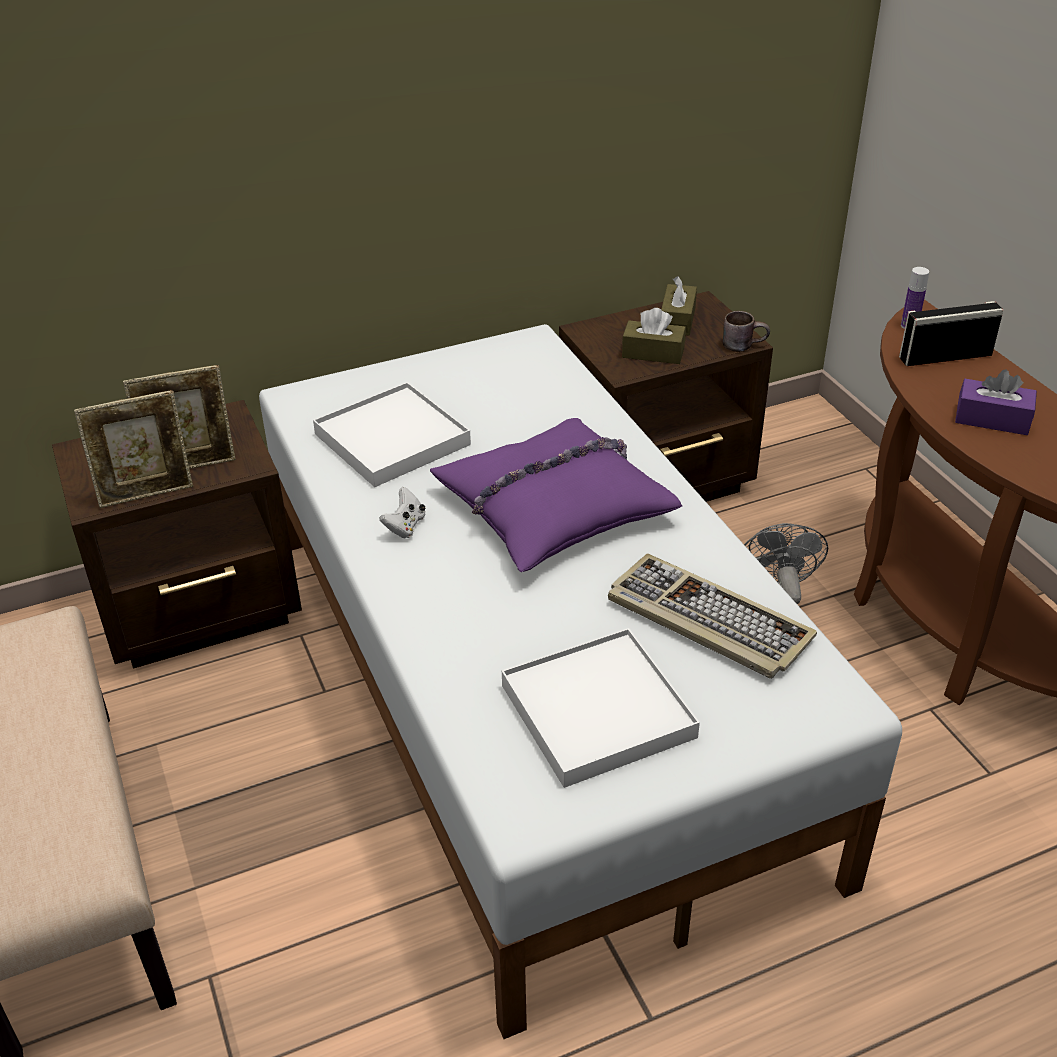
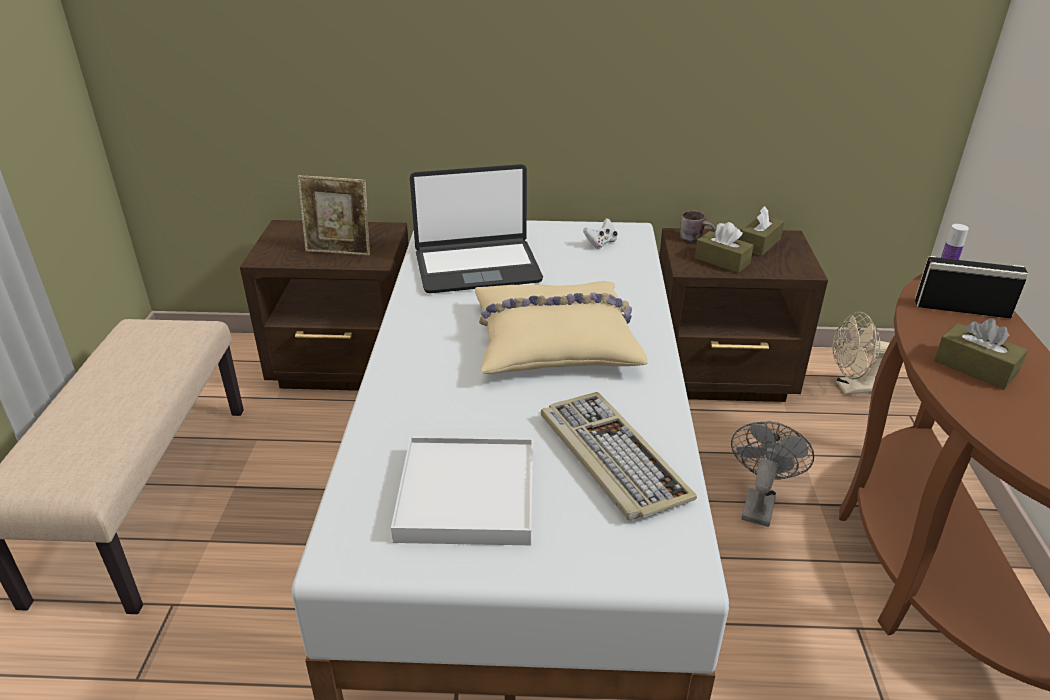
camera: 25 degrees right, 5 degrees down
picture frame [74,390,193,508] -> none
white tray [313,382,471,487] -> laptop [410,164,543,293]
white game controller [379,487,426,538] -> white game controller moved to [583,218,617,249]
purple pillow [430,418,682,572] -> beige pillow [475,281,647,374]
brown mug [723,311,770,352] -> brown mug moved to [680,210,716,242]
purple tissue box [955,369,1037,435] -> brown tissue box [934,318,1028,389]
none -> beige fan [832,312,890,395]

